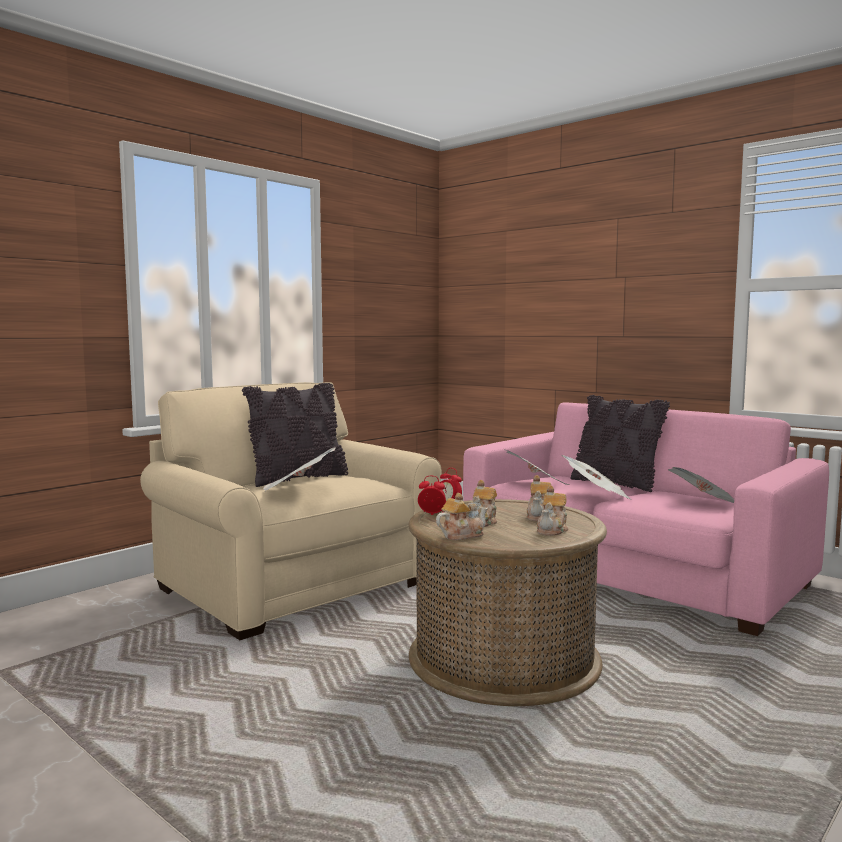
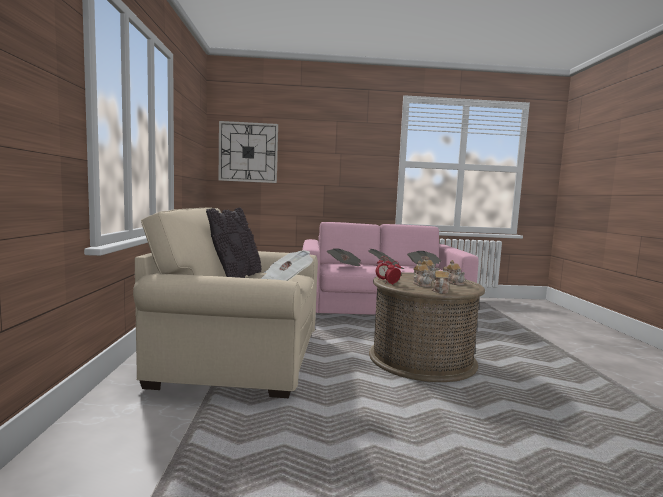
camera: 45 degrees left, 0 degrees up
black pillow [570,395,670,492] -> none
none -> wall clock [219,121,278,183]

